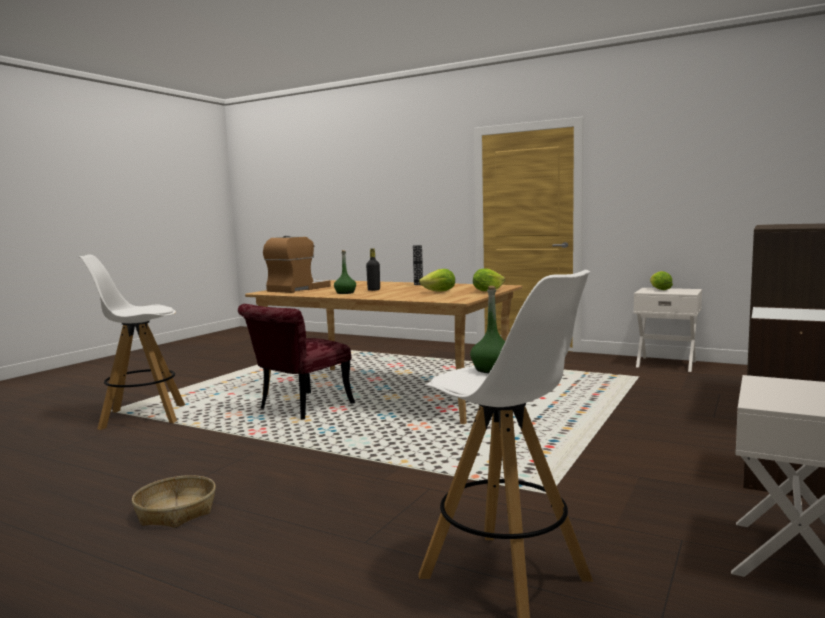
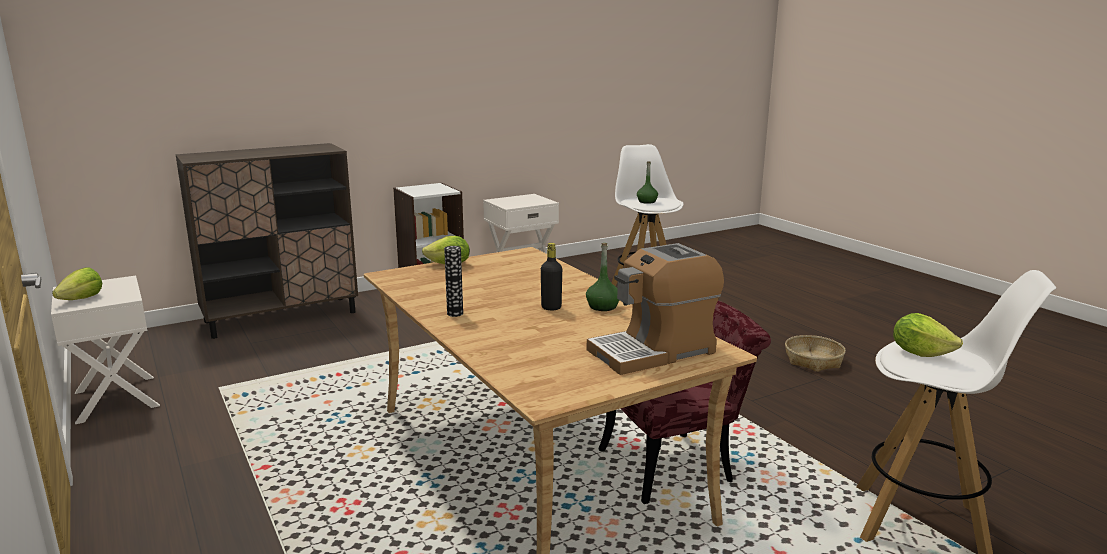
camera: 150 degrees left, 10 degrees up
lettuce [419,269,455,292] -> lettuce moved to [893,313,963,357]

